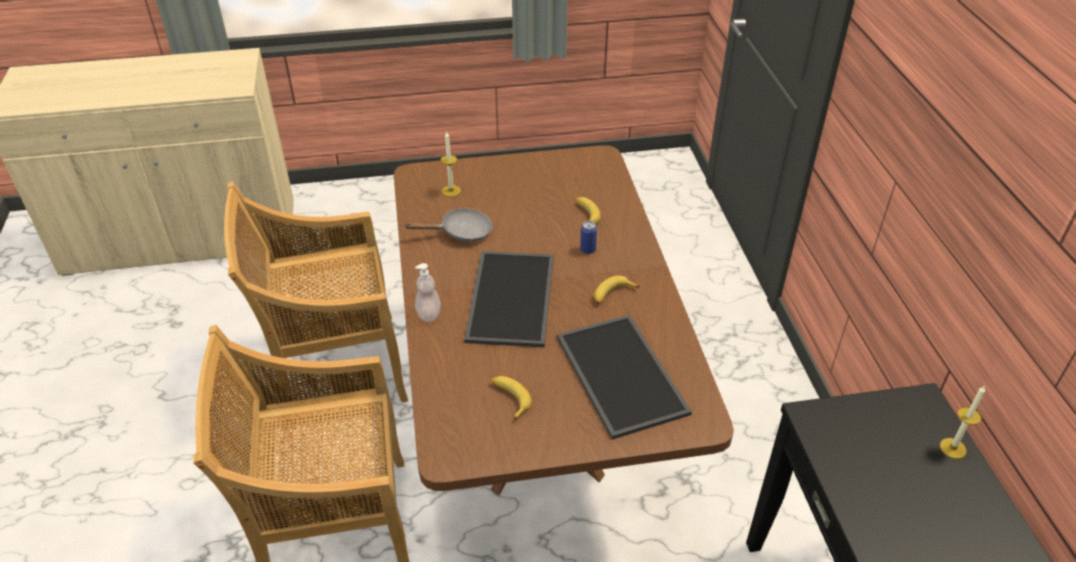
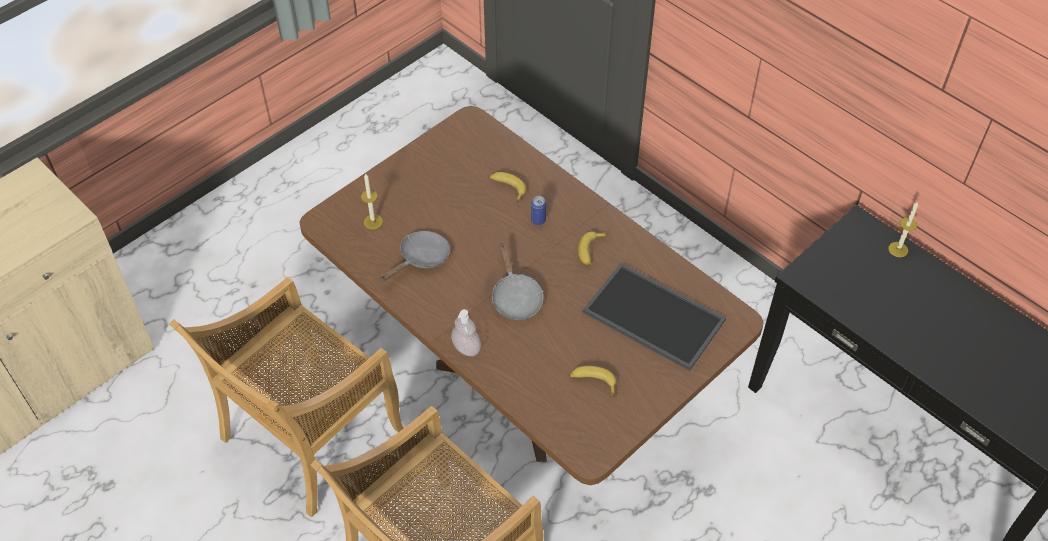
camera: 35 degrees left, 10 degrees up
tray [464,251,554,347] -> grey frying pan [492,242,543,320]

